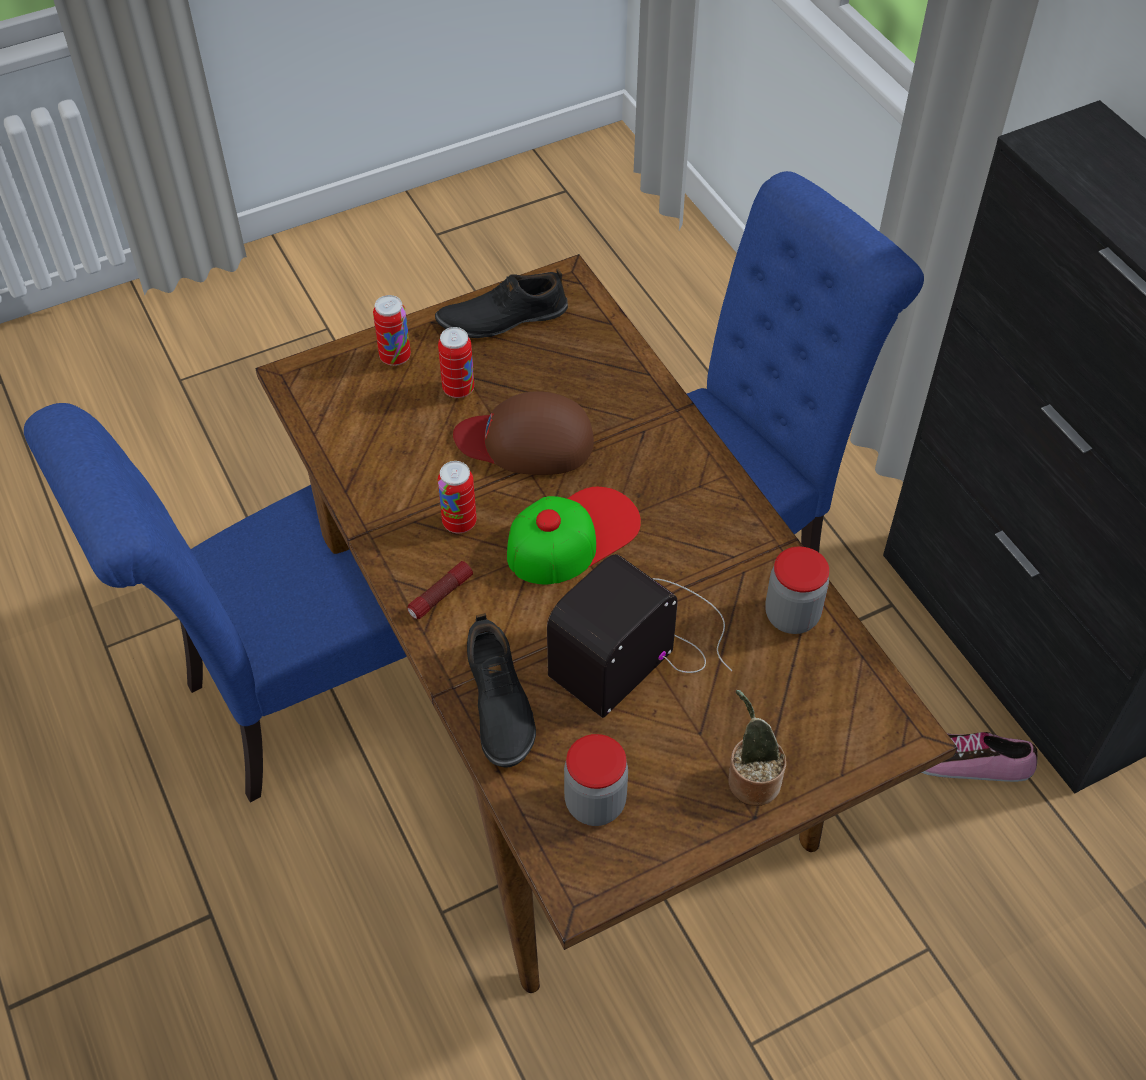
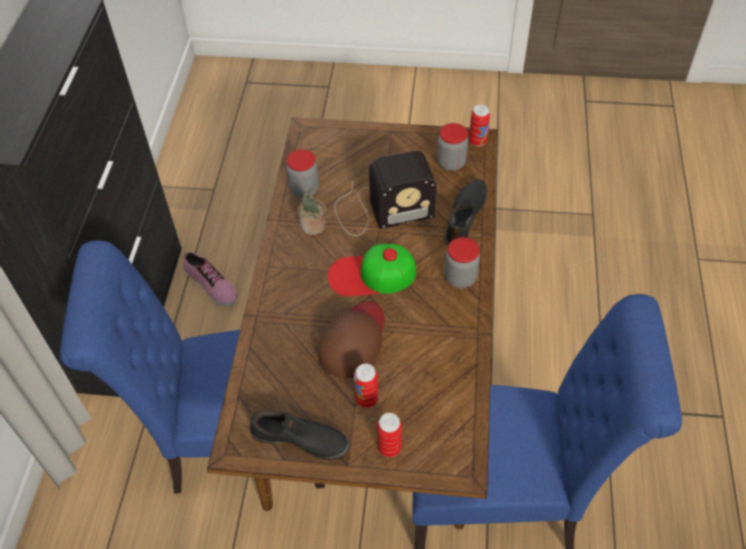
camera: 145 degrees left, 0 degrees up
flashlight [407,561,473,619] -> jar [445,237,480,288]
can [438,461,477,533] -> can moved to [469,105,490,146]
brown cap [453,391,594,475] -> brown cap turned 105 degrees counterclockwise [318,302,385,379]
potted plant [728,690,786,806] -> potted plant moved to [298,183,327,235]

